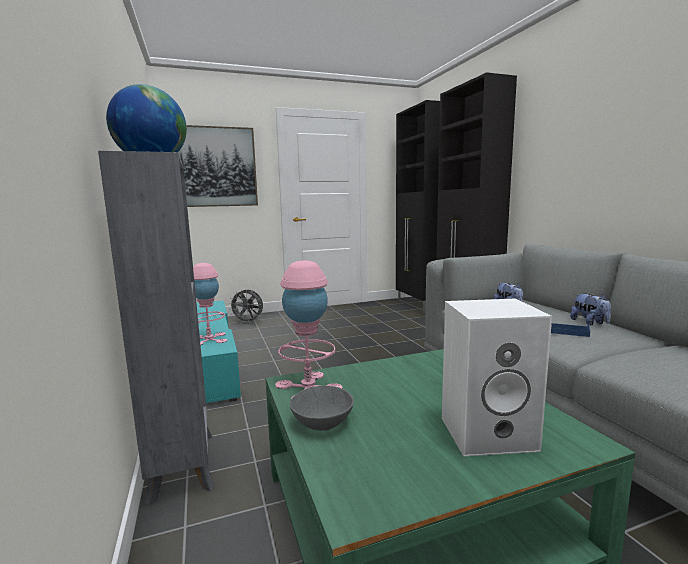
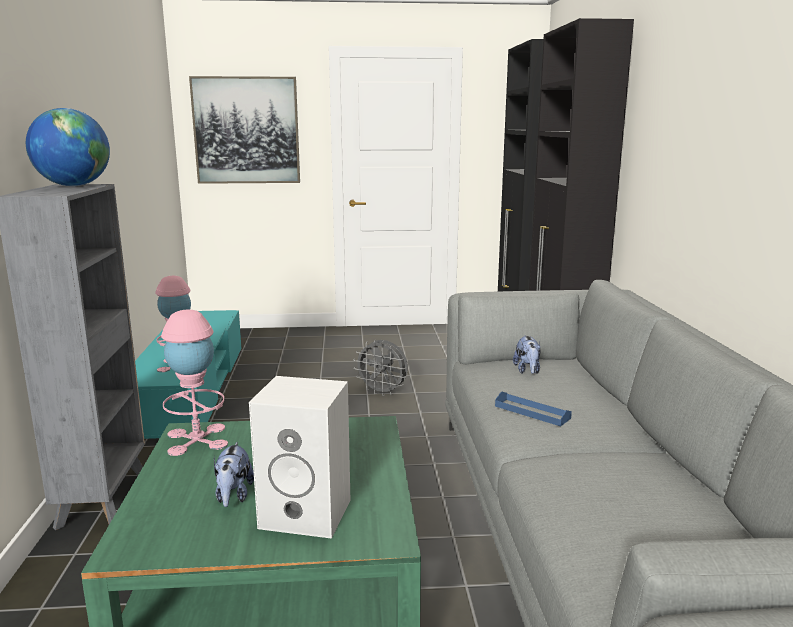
camera: 15 degrees right, 5 degrees up
grey fan [229,289,263,323] -> grey fan moved to [354,339,408,396]
grey bowl [290,386,354,431] -> none
plush toy [570,294,611,325] -> plush toy moved to [214,442,254,507]

